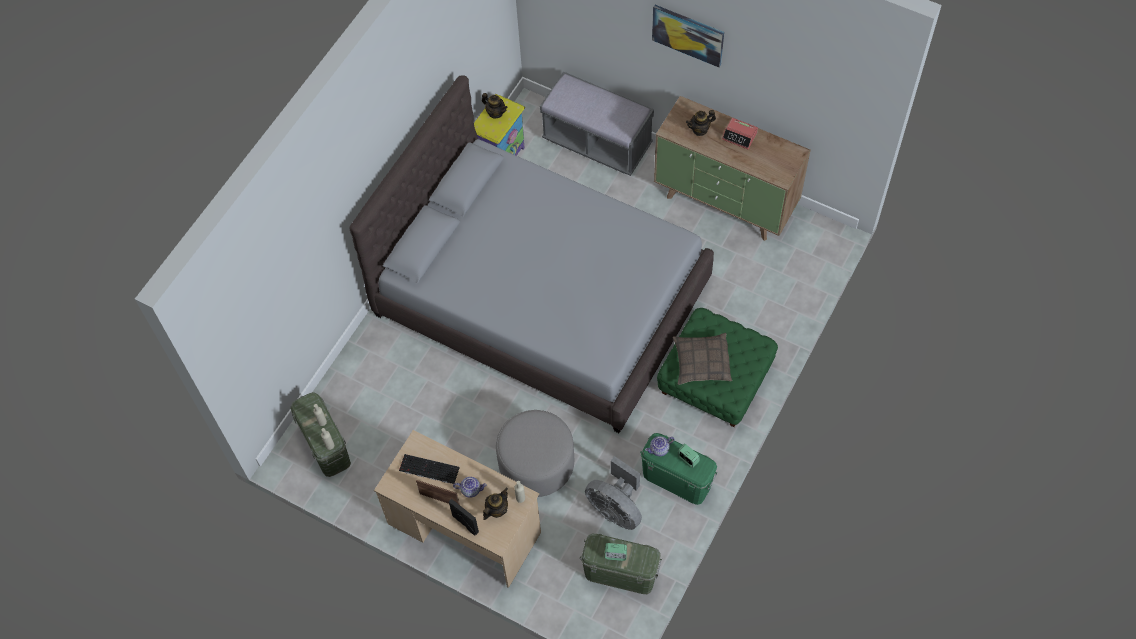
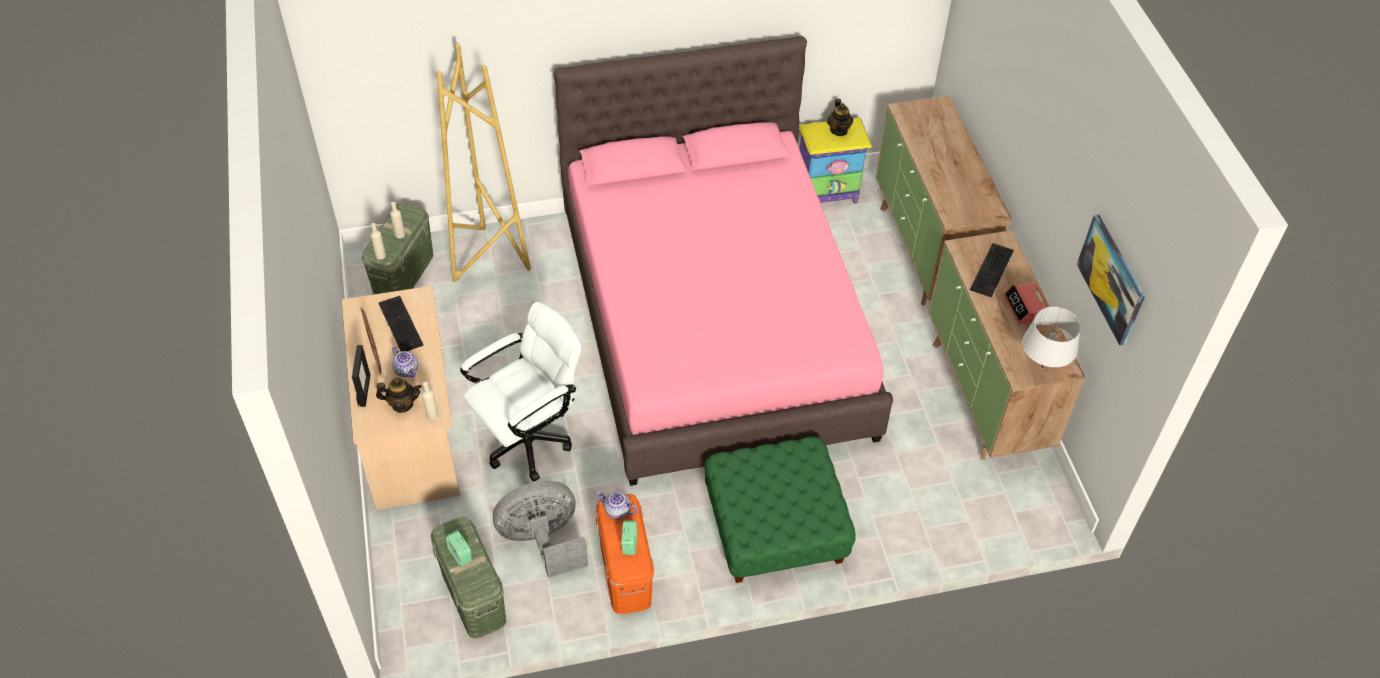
camera: 45 degrees right, 10 degrees down
grey bed [349,75,714,433] -> pink bed [554,36,893,486]
grey ottoman [496,410,574,497] -> white office chair [460,302,581,482]
grey bench [540,71,654,176] -> dresser [876,96,1012,306]
grey fan [585,456,642,530] -> grey fan turned 75 degrees clockwise [493,481,588,578]
green storage box [640,433,718,505] -> orange storage box [595,494,654,614]
picture [652,5,724,67] -> picture moved to [1077,215,1145,346]
pillow [673,333,732,385] -> none
teapot [686,110,716,136] -> keyboard [970,243,1014,298]
none -> yellow clothes rack [437,43,531,282]
none -> grey table lamp [1022,307,1081,368]

